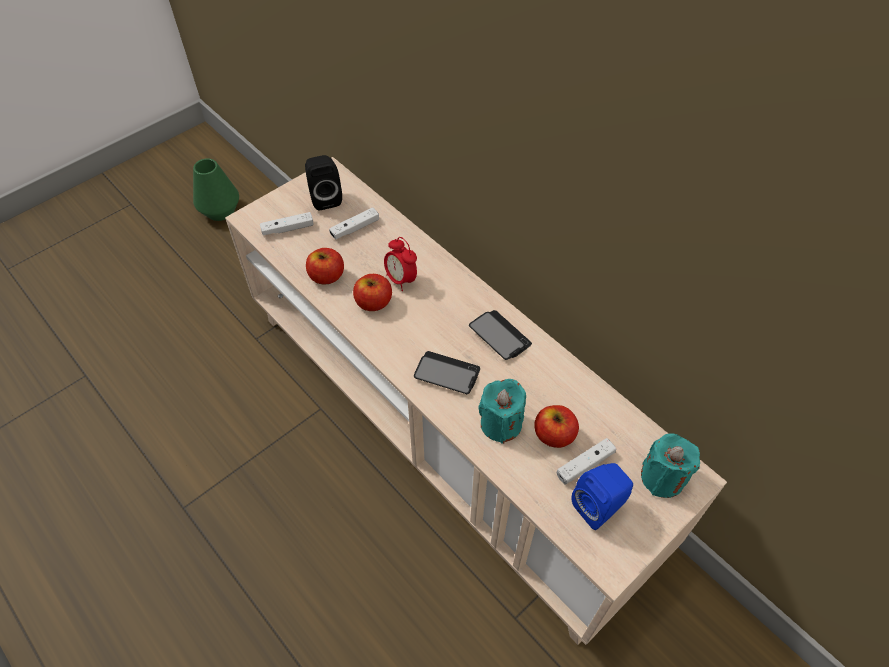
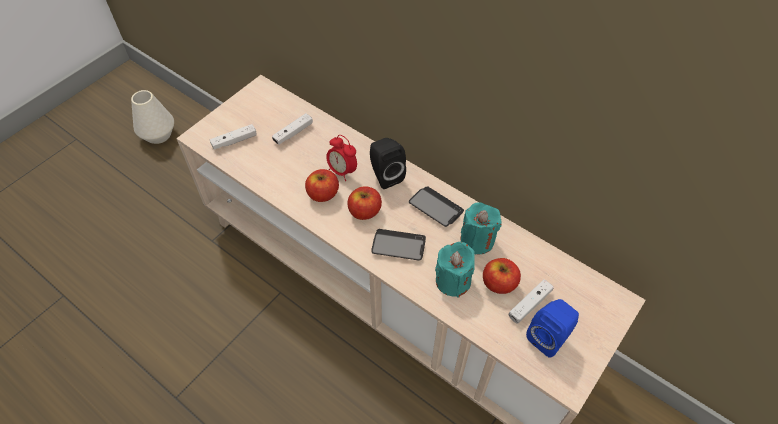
camera: 10 degrees left, 0 degrees up
green vase [193,158,239,221] -> white vase [131,90,174,144]
black speaker [305,155,342,210] -> black speaker moved to [370,138,406,189]
apple [306,248,344,284] -> apple moved to [347,187,382,220]
turquoise candle [641,433,700,498] -> turquoise candle moved to [460,202,502,255]

